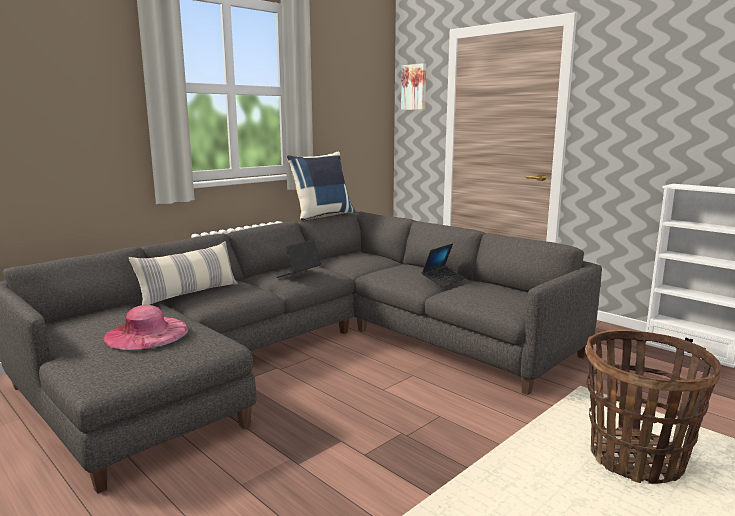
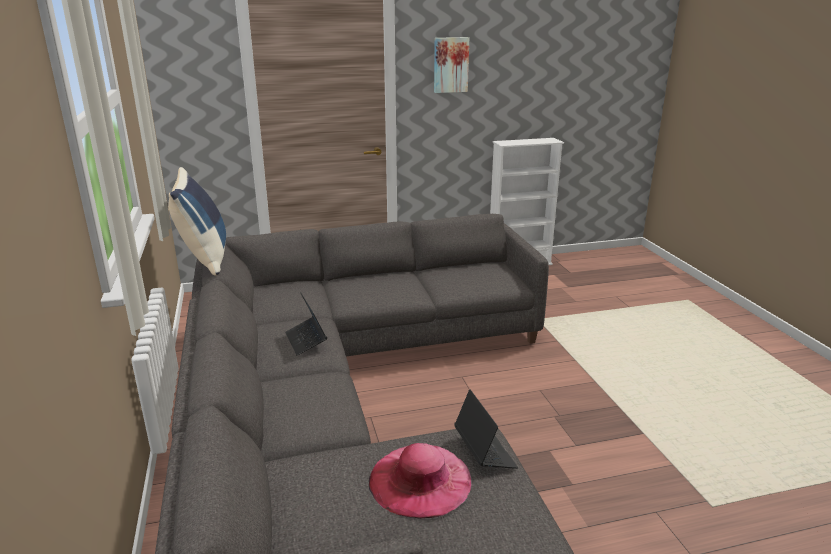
camera: 60 degrees left, 10 degrees up
pillow [129,241,238,305] -> none
picture [401,63,426,110] -> picture moved to [434,37,469,93]
laptop [422,243,465,288] -> laptop moved to [454,389,518,469]
basket [585,330,721,484] -> none

